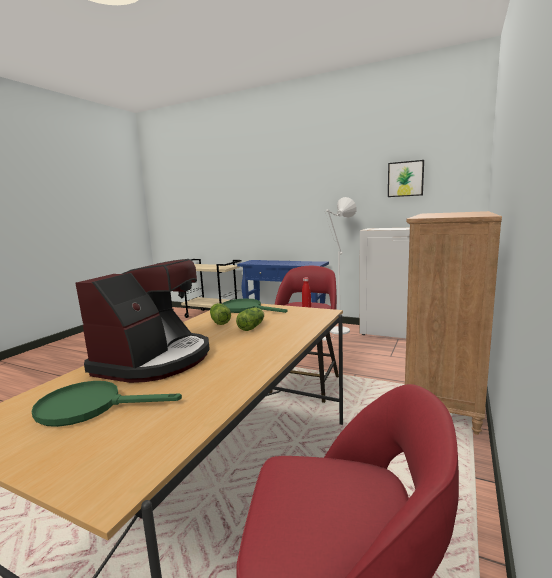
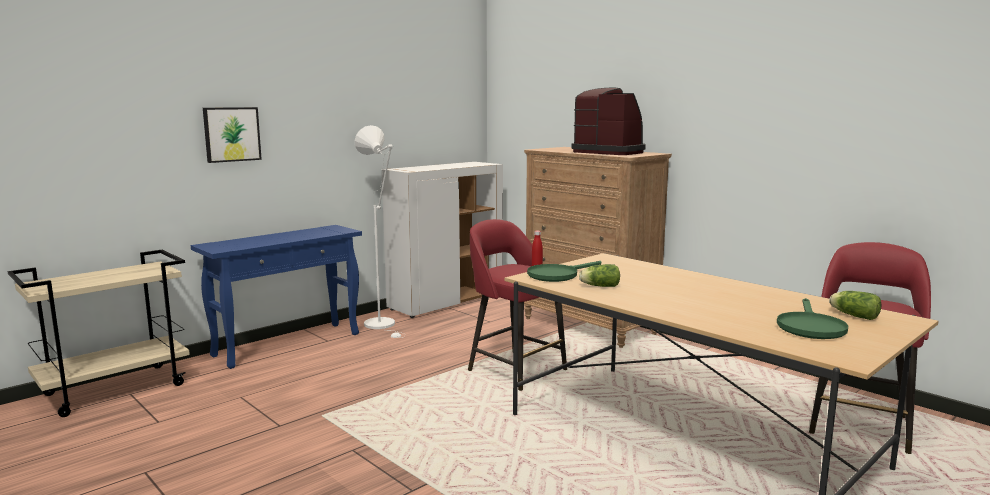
camera: 70 degrees left, 0 degrees up
coffee machine [75,259,210,383] -> coffee machine moved to [571,88,646,155]
lettuce [236,307,264,331] -> lettuce moved to [829,291,882,320]
picture [388,160,424,197] -> picture moved to [203,107,262,163]

